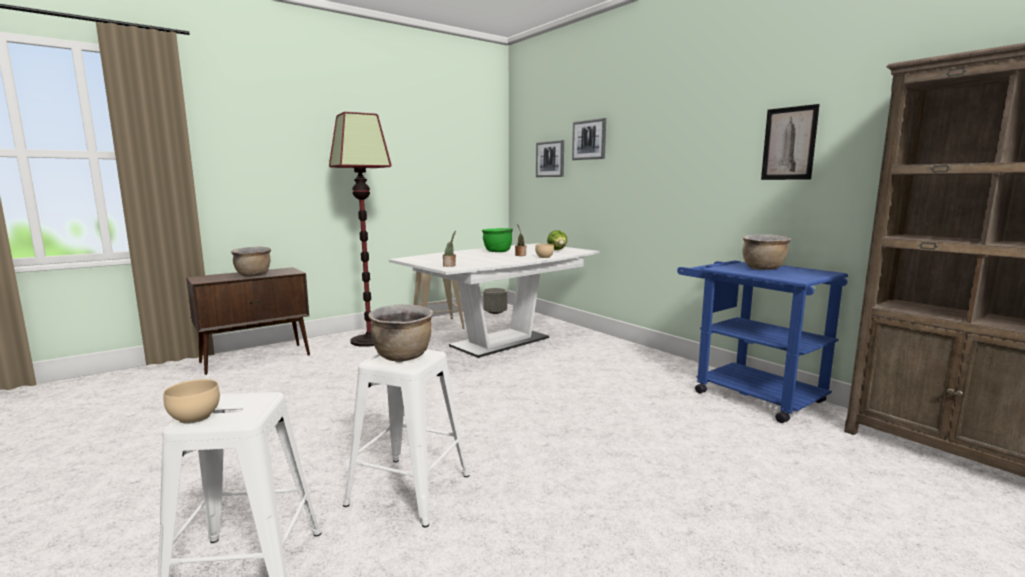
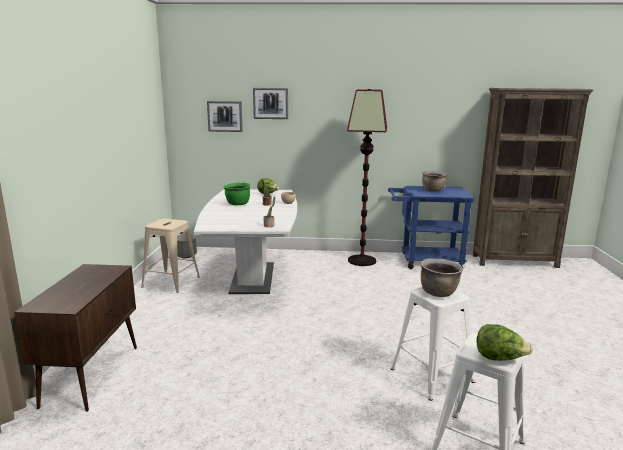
camera: 50 degrees left, 5 degrees up
beige bowl [163,379,220,424] -> lettuce [476,324,533,361]
brown cooking pot [231,247,271,277] -> none
floor lamp [329,112,392,347] -> floor lamp moved to [347,89,387,266]
picture [761,104,820,180] -> none

